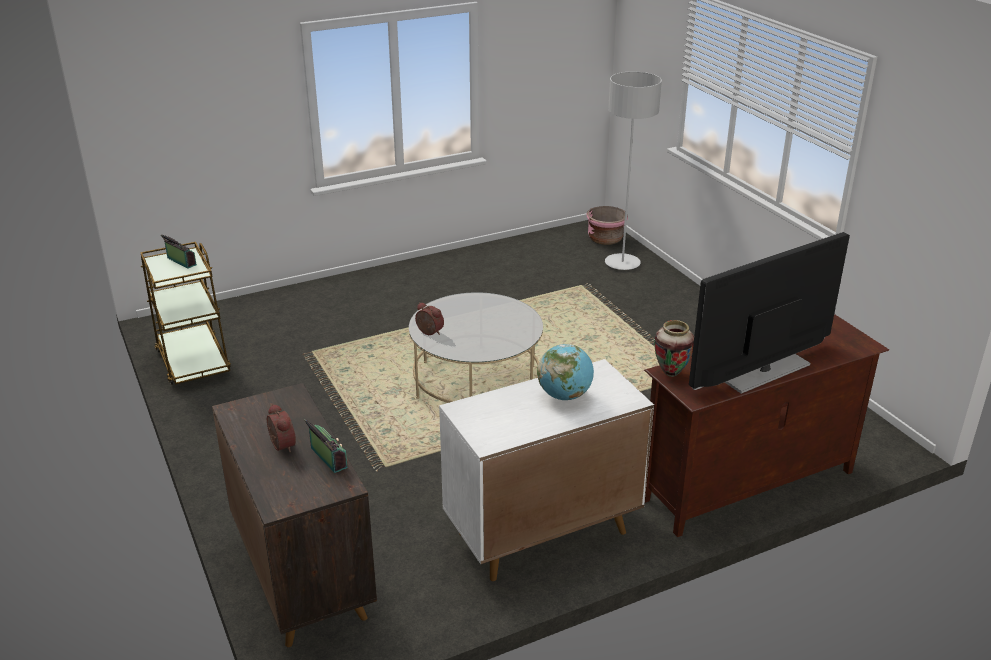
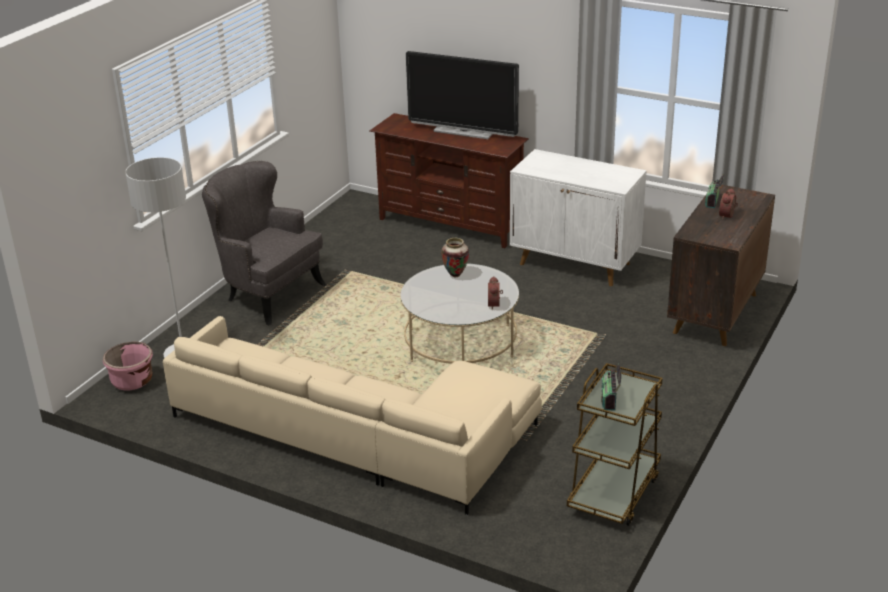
camera: 125 degrees left, 0 degrees up
globe [537,344,594,400] -> none
vase [654,320,694,377] -> vase moved to [441,238,469,277]
none -> beige sofa [163,316,542,515]
none -> grey armchair [202,161,326,325]

